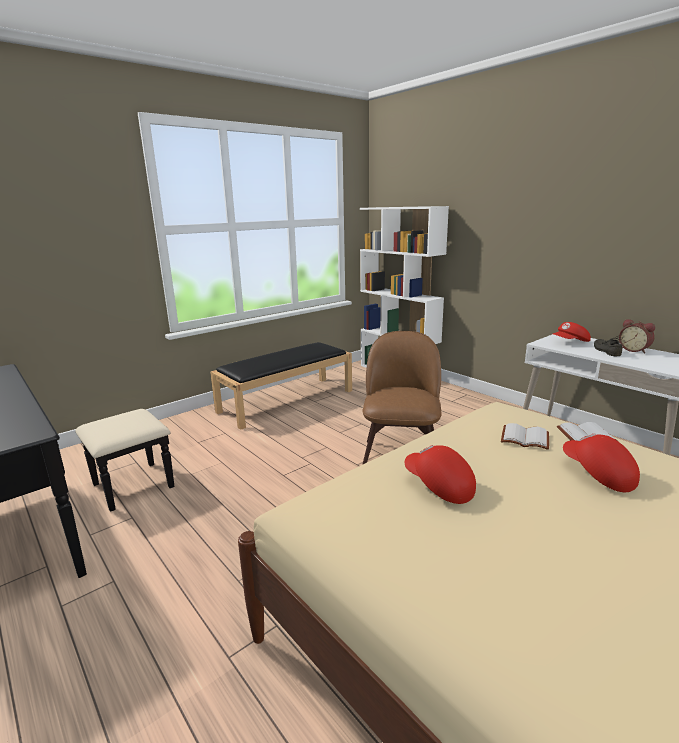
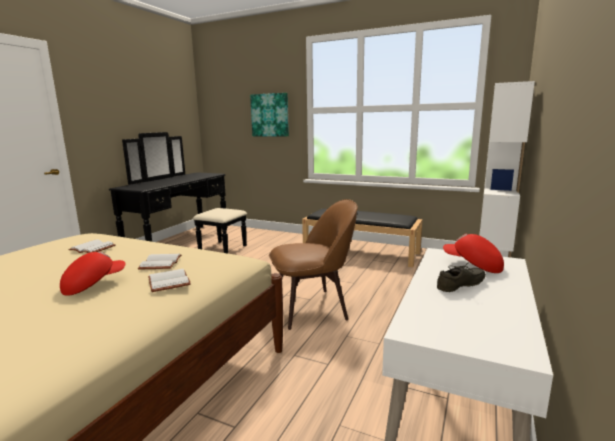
camera: 65 degrees right, 5 degrees down
red cap [405,445,476,504] -> white book [68,239,116,253]
alarm clock [619,319,655,353] -> none
none -> picture [250,93,289,136]

